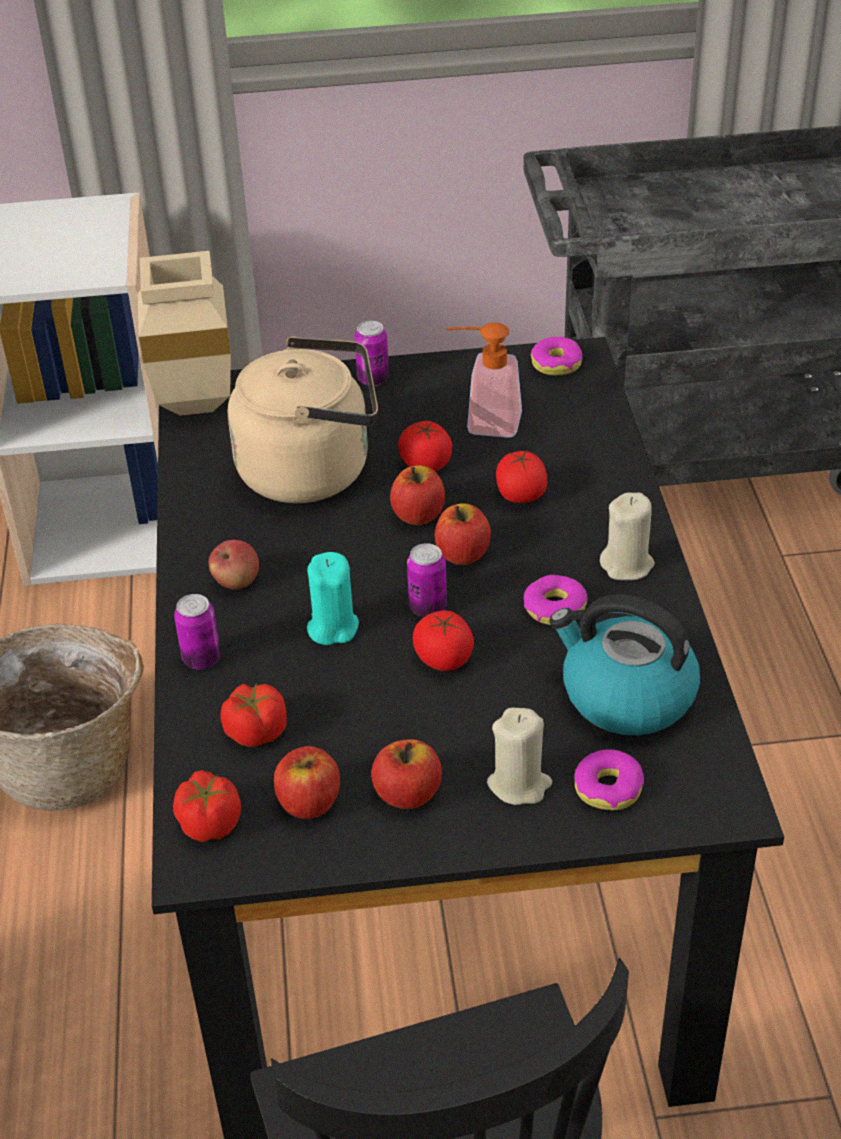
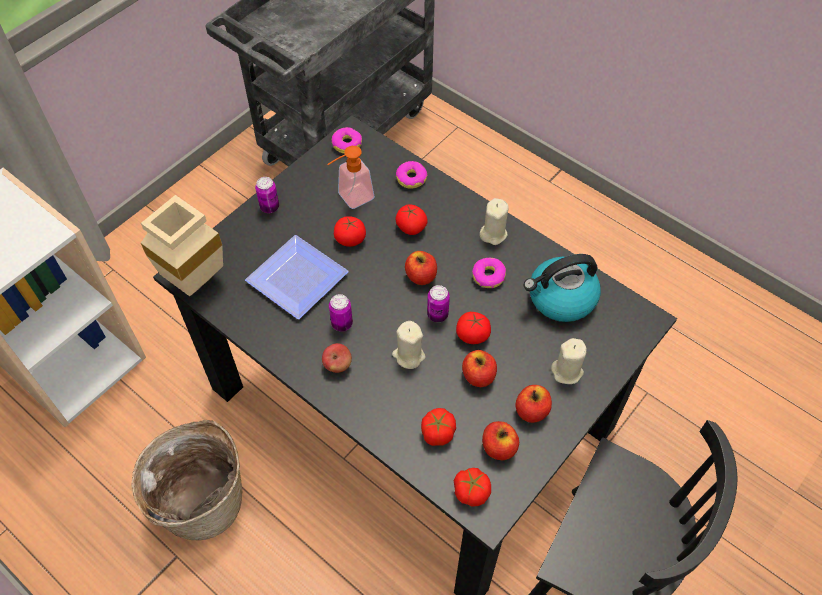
camera: 45 degrees left, 15 degrees up
can [174,594,221,669] -> can moved to [329,294,353,332]
beige kettle [228,336,378,503] -> plate [245,235,349,319]
turquoise candle [307,552,359,645] -> beige candle [392,321,425,369]
apple [390,465,445,525] -> apple moved to [462,350,497,387]
donut [574,750,644,810] -> donut moved to [396,161,427,189]

